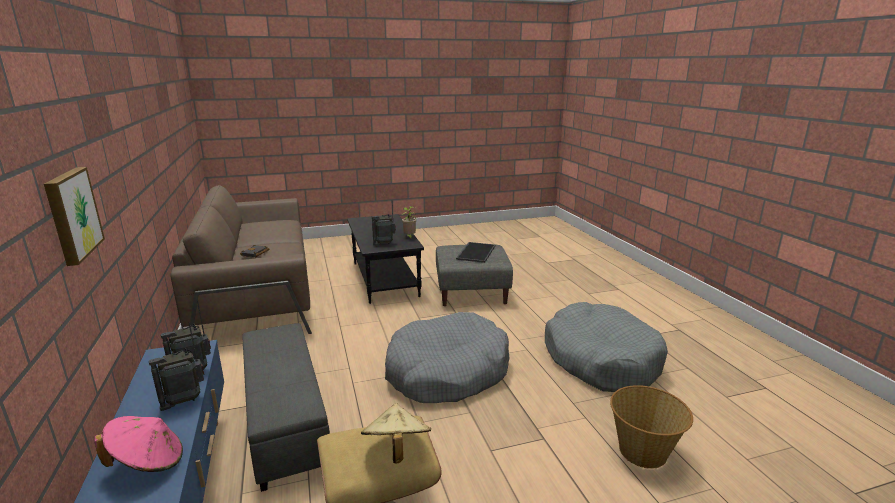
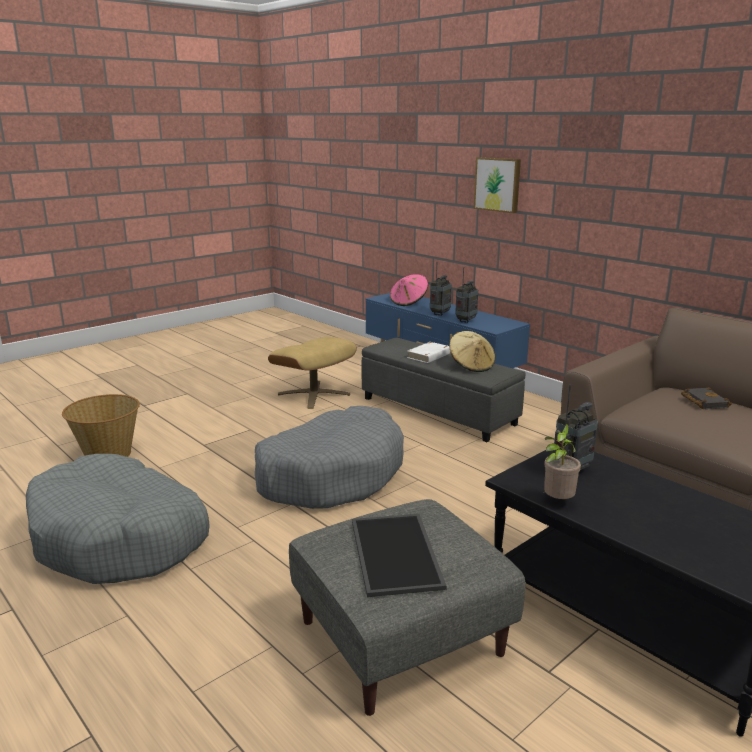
camera: 155 degrees right, 0 degrees up
beige hat [361,403,431,463] -> beige hat moved to [449,331,495,372]
none -> white book [407,342,450,363]

